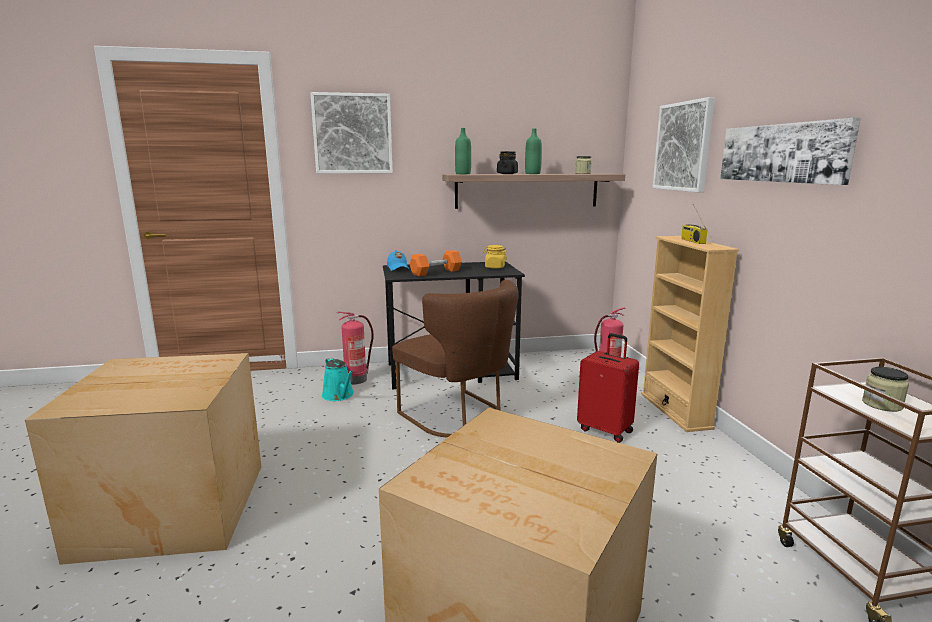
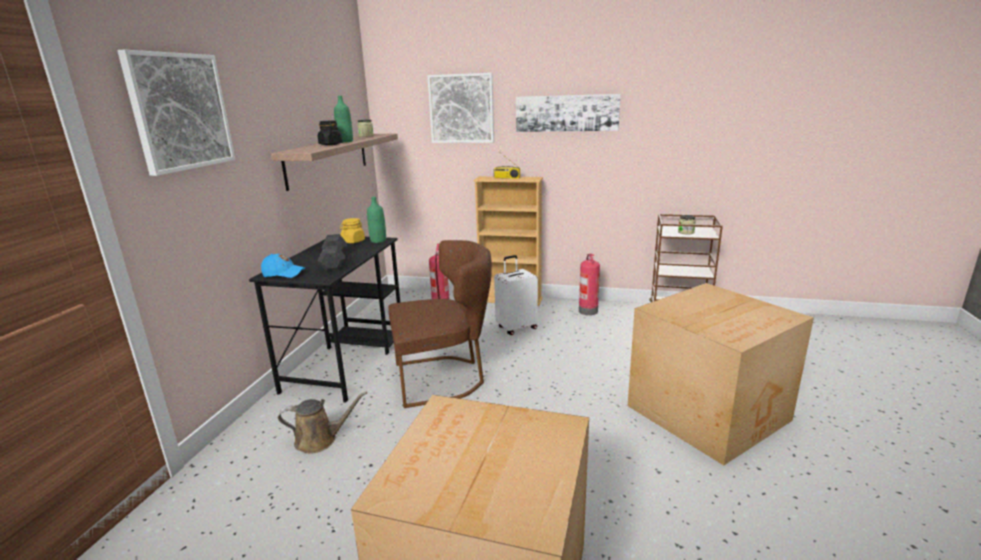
camera: 65 degrees left, 5 degrees up
turquoise watering can [322,357,354,401] -> brown watering can [278,391,367,454]
fire extinguisher [337,312,374,384] -> fire extinguisher moved to [579,254,600,315]
orange dumbbell [410,250,462,276] -> black dumbbell [318,234,347,271]
green bottle [455,128,471,174] -> green bottle moved to [367,197,386,243]
red suitcase [577,333,639,443] -> white suitcase [494,255,538,335]

